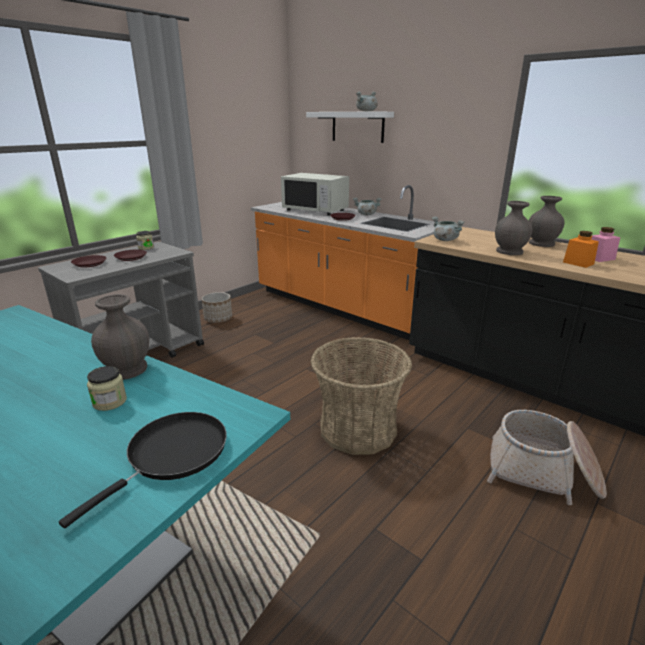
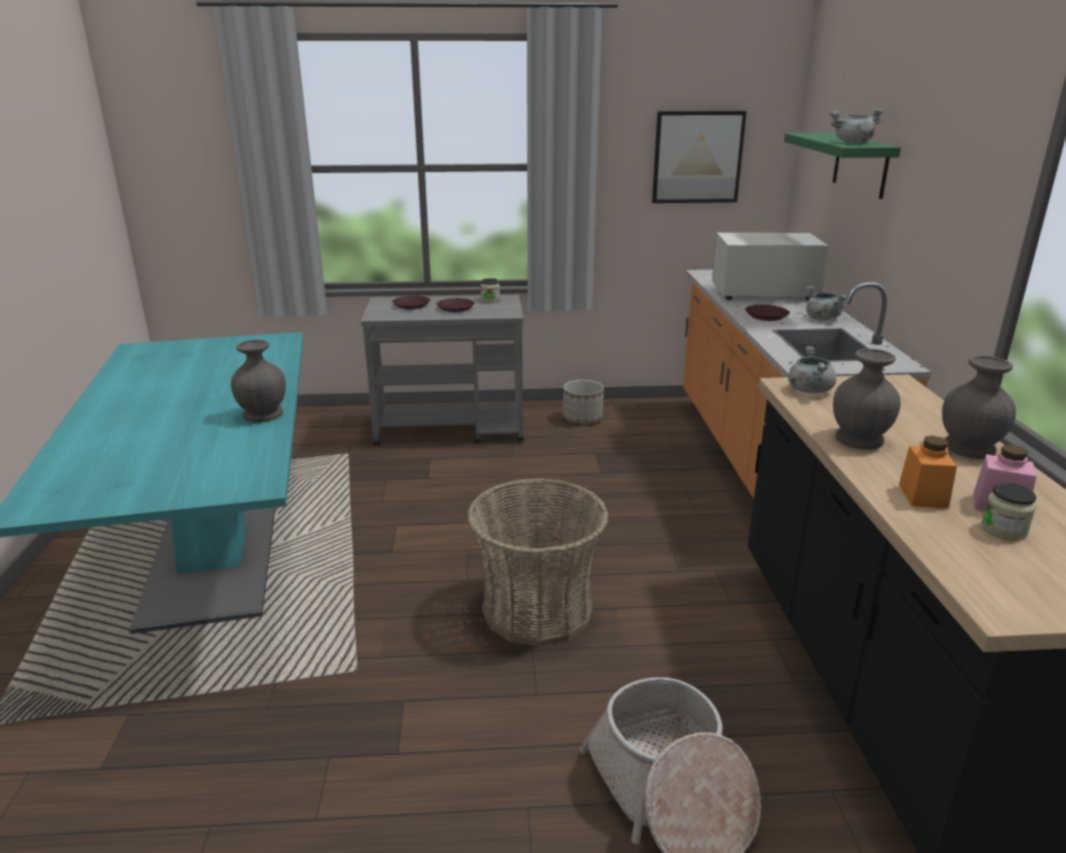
camera: 45 degrees right, 0 degrees up
black frying pan [59,412,227,528] -> none
jar [87,366,127,411] -> jar moved to [981,483,1037,541]
white microwave [281,173,349,215] -> white microwave turned 105 degrees clockwise [712,233,828,300]
white shelf [306,112,394,143] -> green shelf [784,133,901,199]
none -> picture [652,111,747,203]

